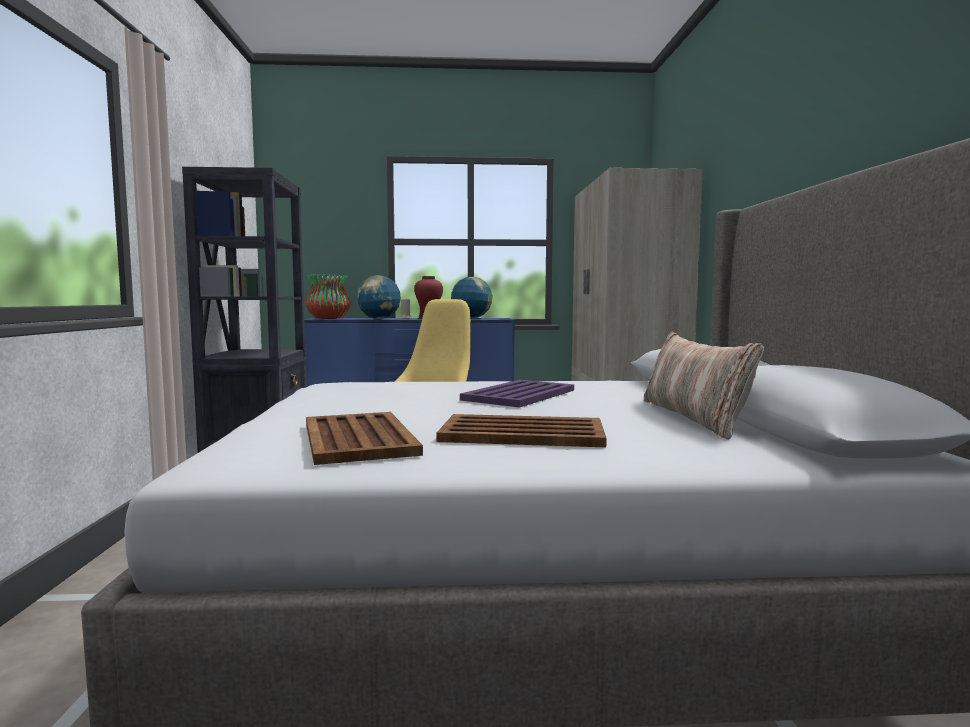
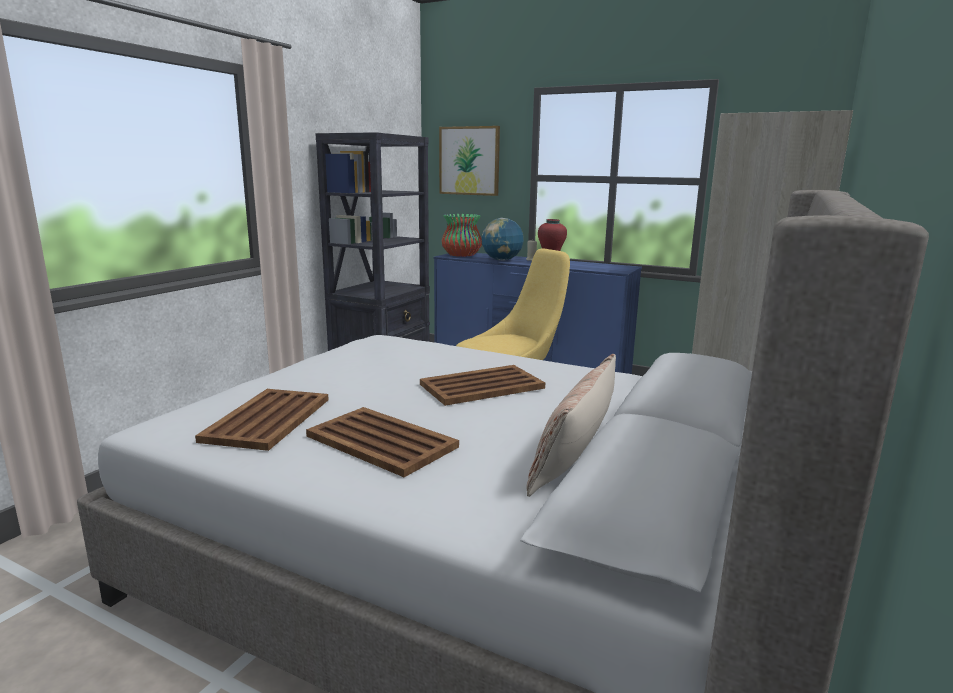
camera: 30 degrees right, 10 degrees up
globe [451,277,492,318] -> none
purple tray [460,380,574,408] -> brown tray [420,365,545,406]
none -> picture [439,126,500,196]

